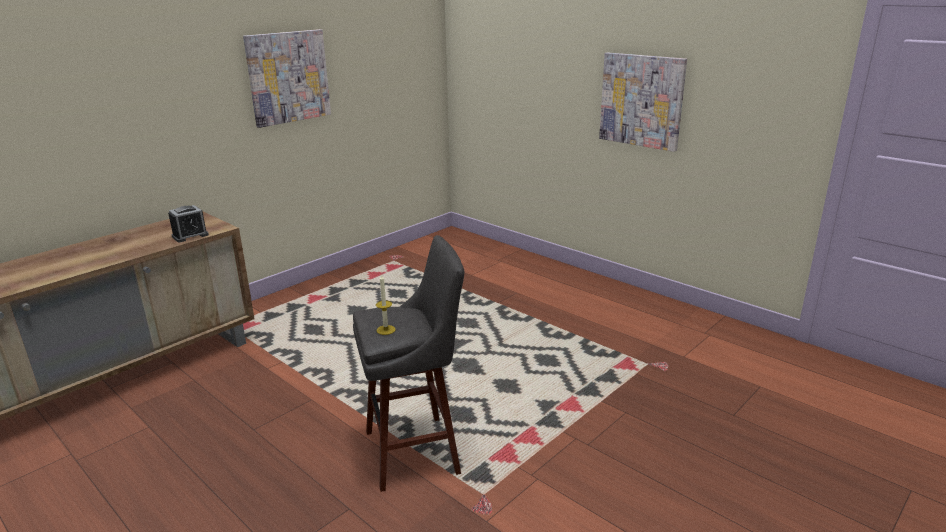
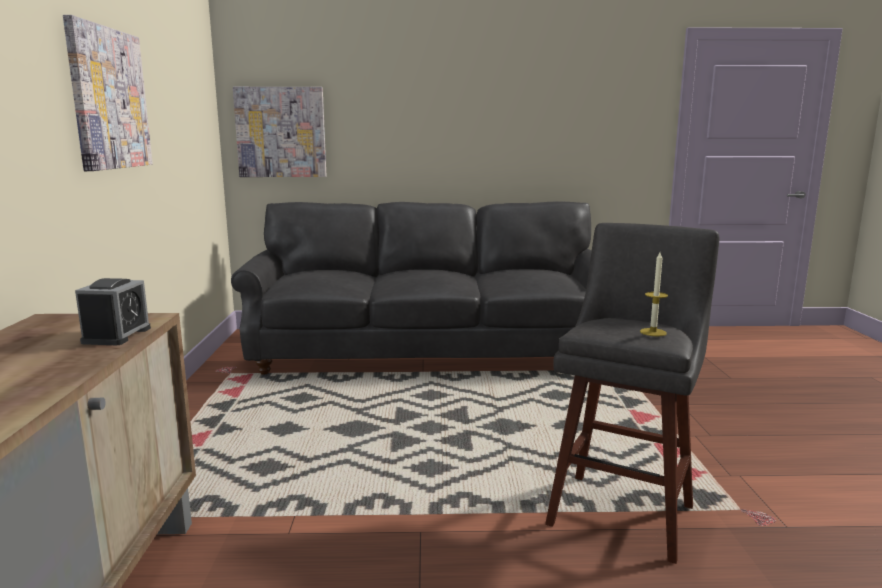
camera: 45 degrees left, 10 degrees down
picture [599,53,687,152] -> picture moved to [233,87,327,177]
none -> black sofa [231,201,591,375]

